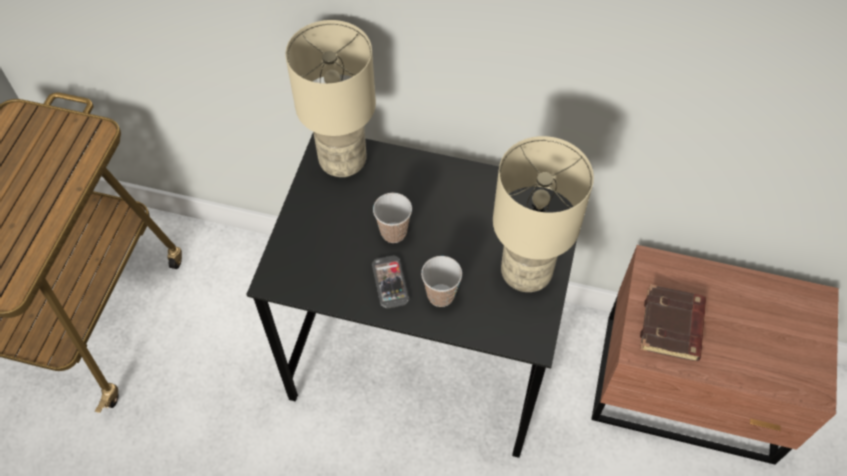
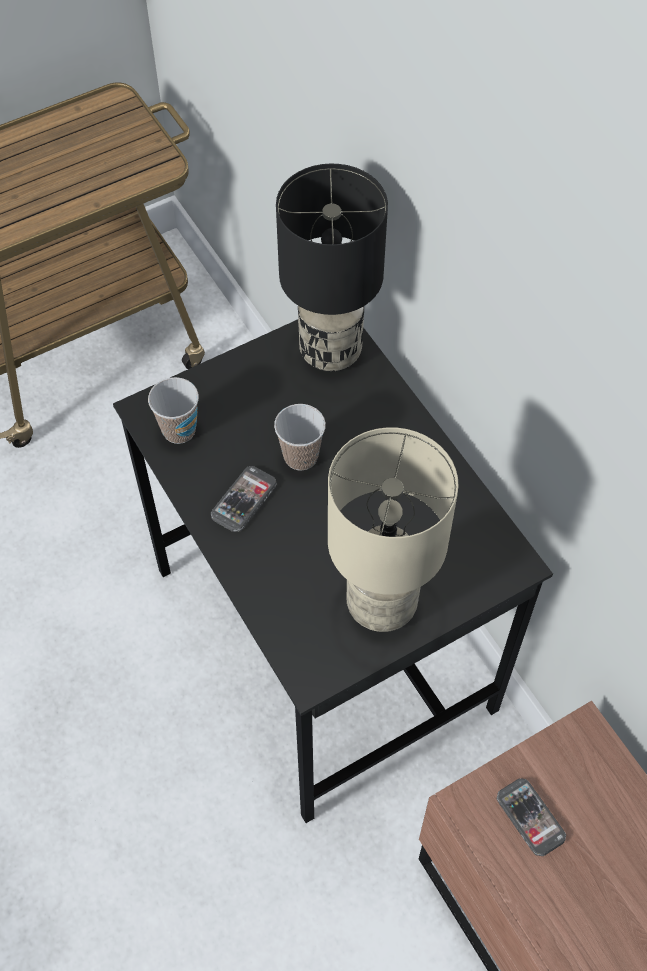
camera: 45 degrees right, 0 degrees up
beige table lamp [285,20,376,177] -> black table lamp [276,163,388,372]
cup [421,256,462,307] -> cup moved to [148,377,199,444]
brown book [640,284,706,361] -> phone [497,778,566,856]

